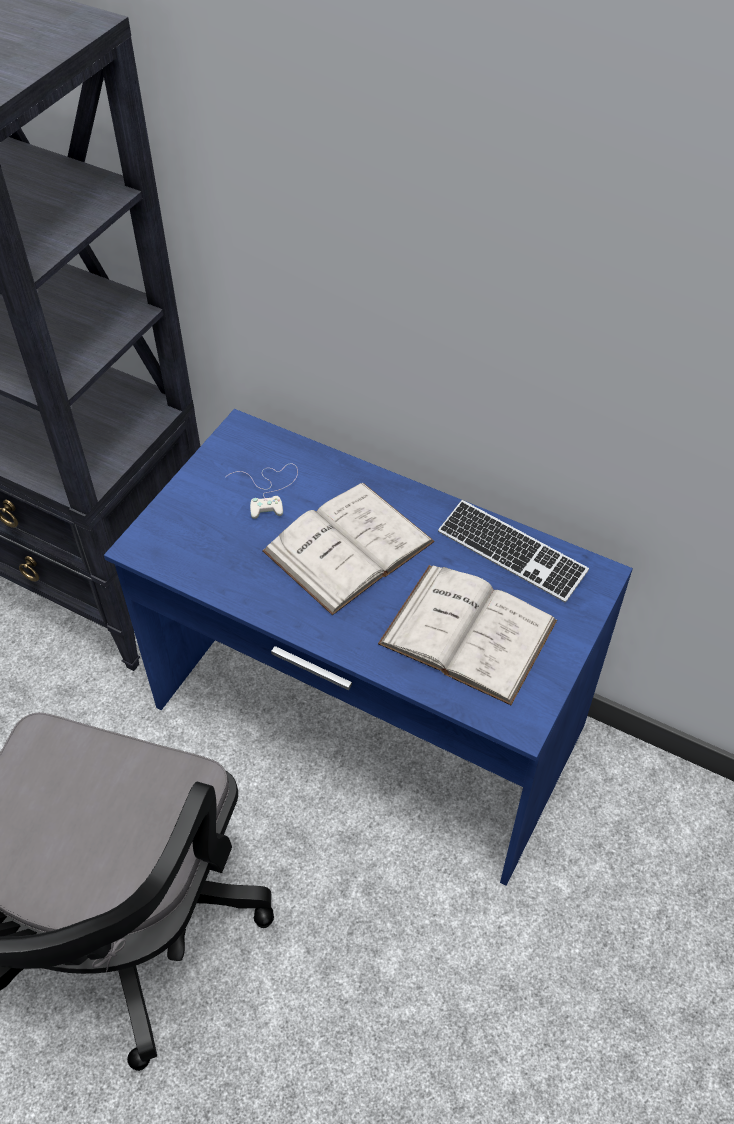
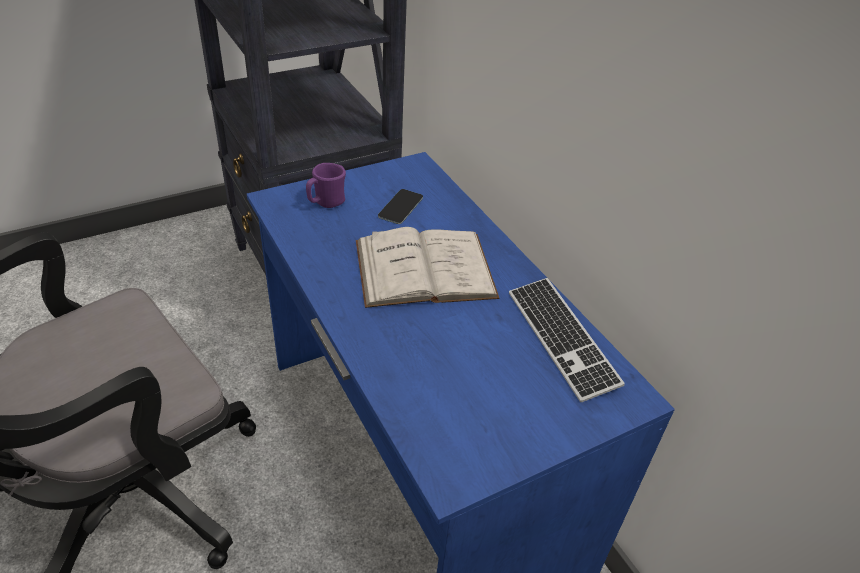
camera: 30 degrees right, 10 degrees down
white game controller [226,464,298,519] -> phone [378,189,423,224]
white book [378,565,557,705] -> none
none -> purple mug [306,163,346,208]

